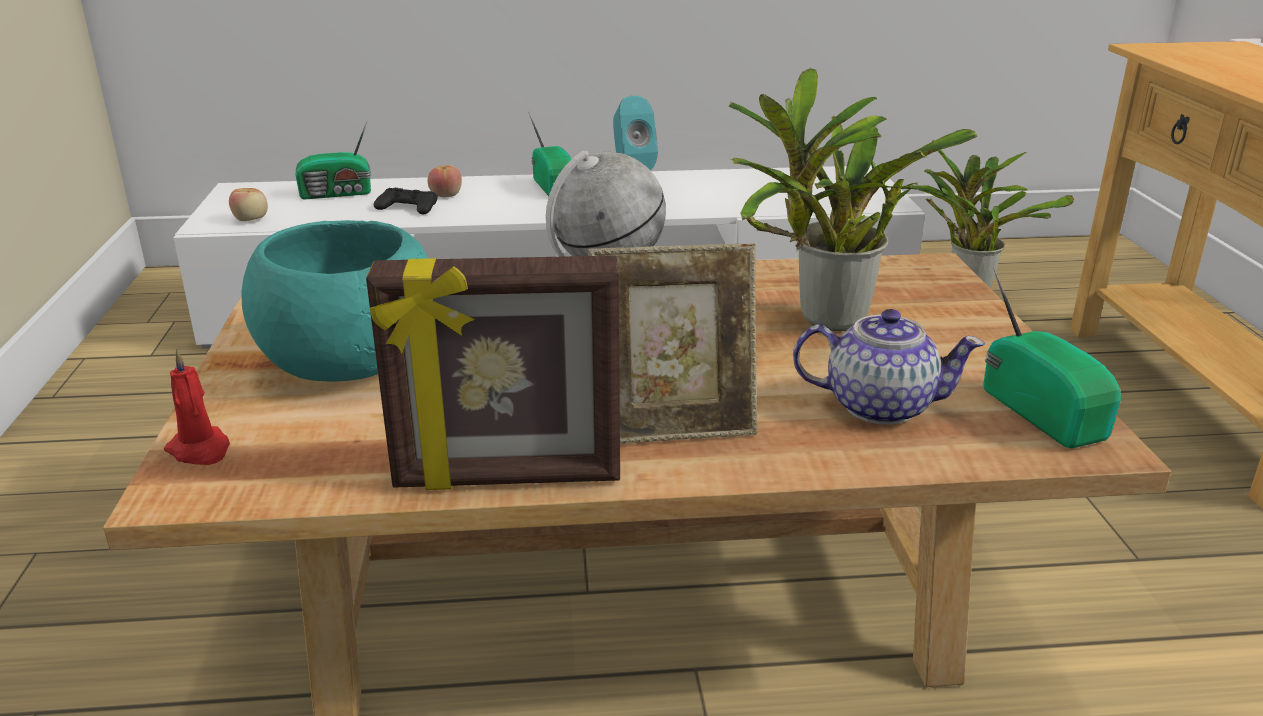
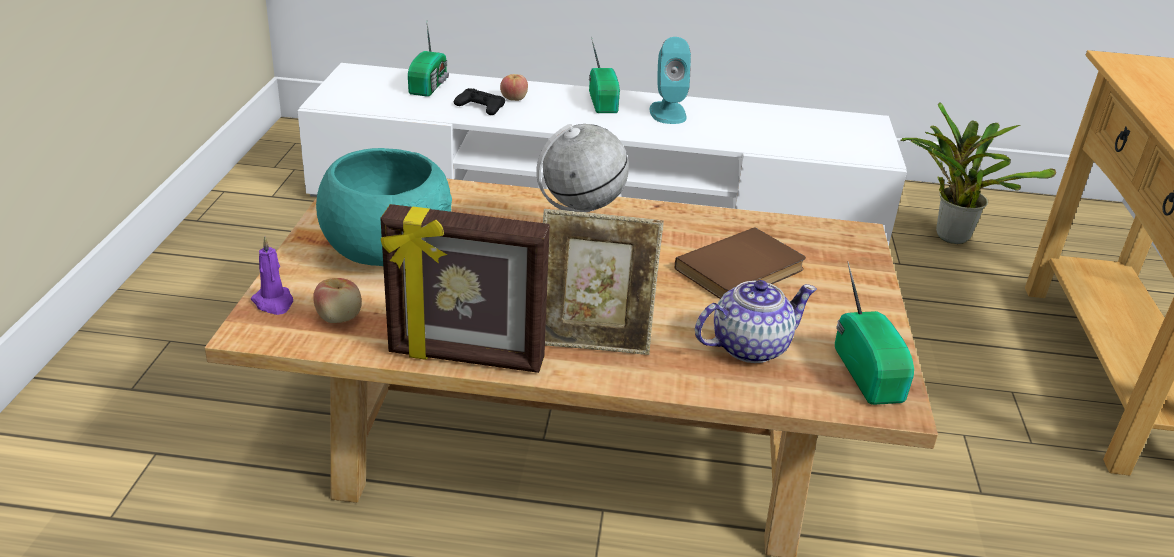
camera: 10 degrees right, 5 degrees up
red candle [164,348,230,465] -> purple candle [251,236,293,315]
apple [229,188,268,221] -> apple moved to [313,278,362,323]
radio [296,119,371,200] -> radio turned 75 degrees counterclockwise [408,23,449,97]
potted plant [729,67,978,331] -> brown book [675,227,806,299]
teapot [793,309,985,425] -> teapot turned 45 degrees counterclockwise [695,280,817,363]

